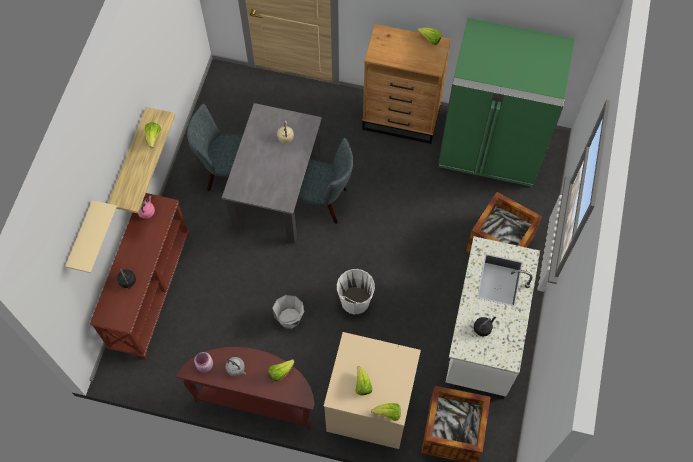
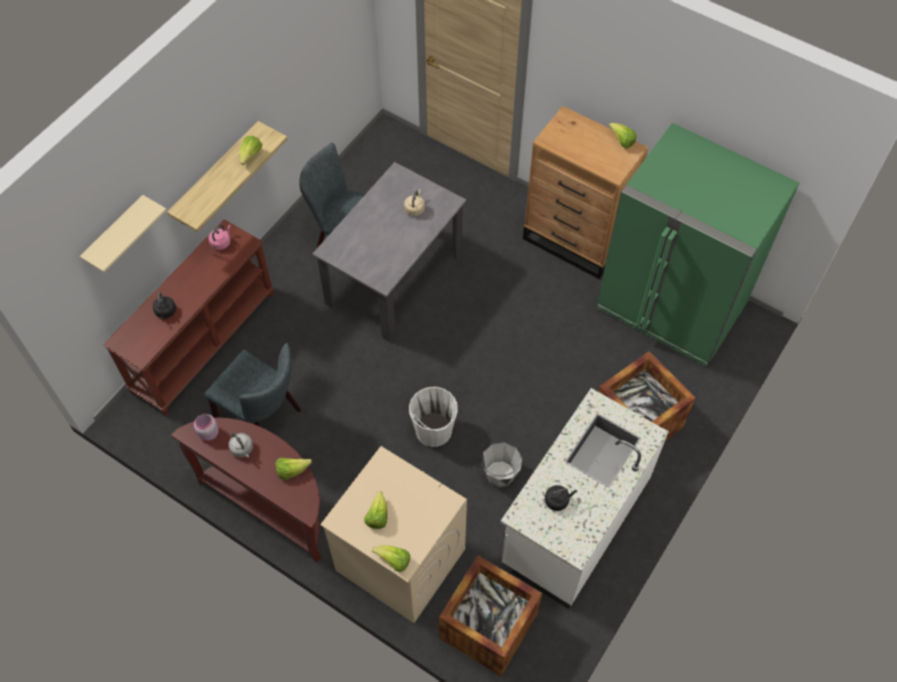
camera: 20 degrees right, 5 degrees down
grey bucket [273,295,304,329] -> grey bucket moved to [481,442,522,487]
grey chair [297,138,353,224] -> grey chair moved to [204,343,301,427]

